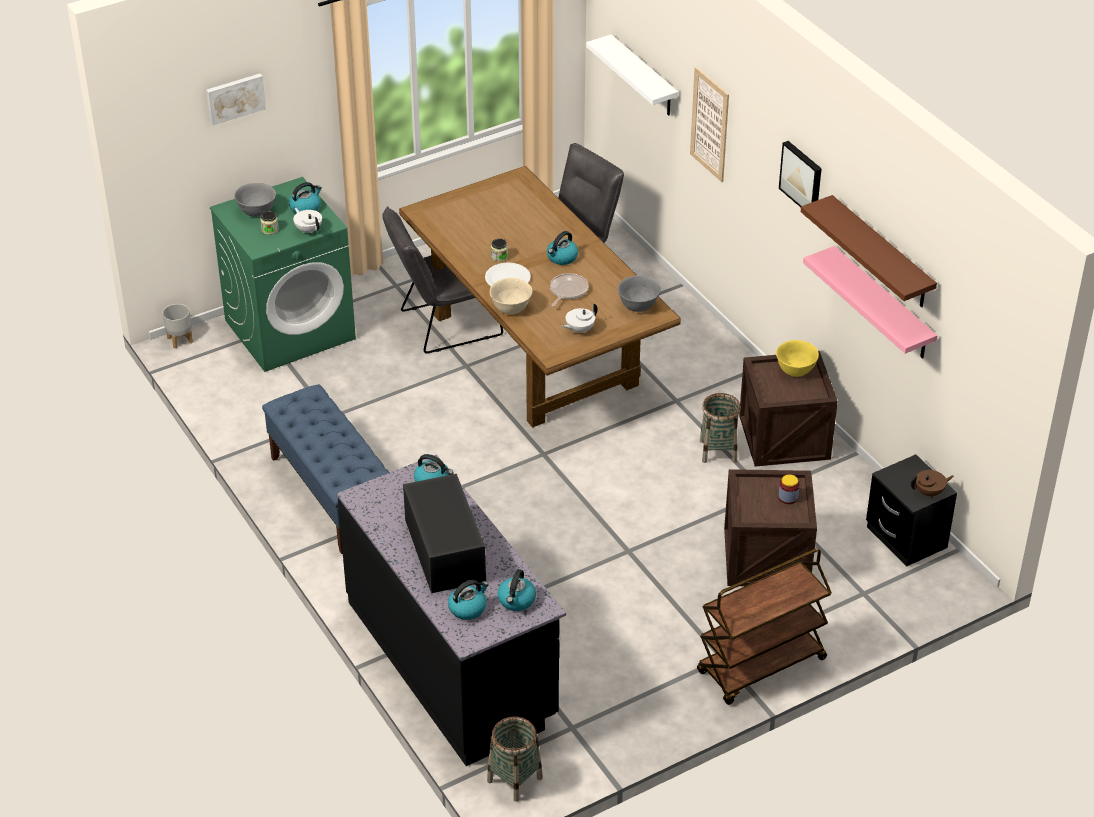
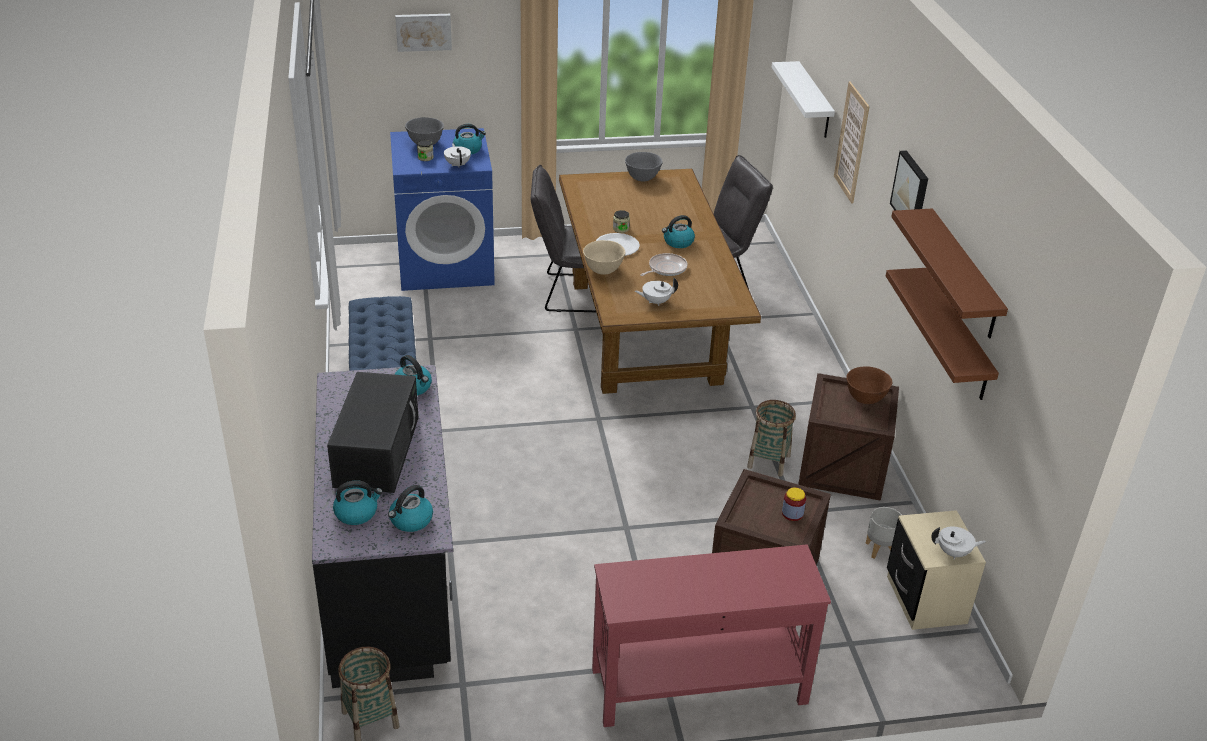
camera: 20 degrees right, 5 degrees down
grey planter [163,304,193,349] -> grey planter moved to [866,507,901,559]
green washing machine [210,177,356,372] -> blue washing machine [390,128,495,291]
grey bowl [618,275,661,312] -> grey bowl moved to [625,152,663,182]
brown cart [697,548,832,705] -> red console table [592,544,831,727]
yellow bowl [776,340,819,377] -> brown bowl [846,367,892,404]
pink shelf [803,246,937,359] -> brown shelf [886,268,999,400]
black nightstand [866,454,957,567] -> beige nightstand [887,510,986,630]
brown teapot [911,470,954,498] -> white teapot [931,527,986,560]

